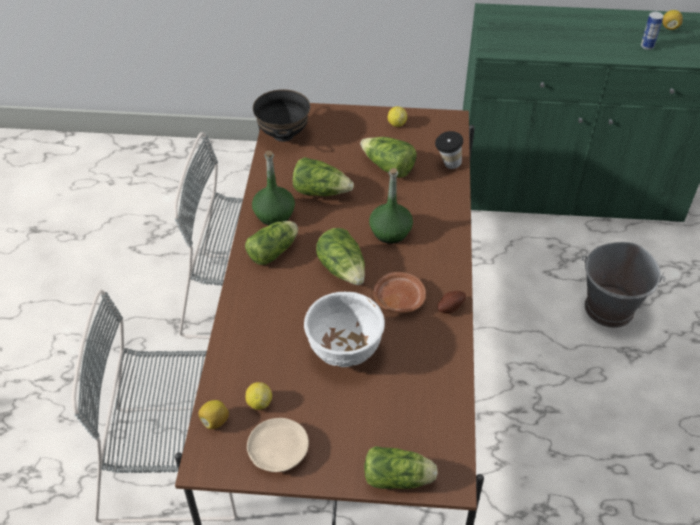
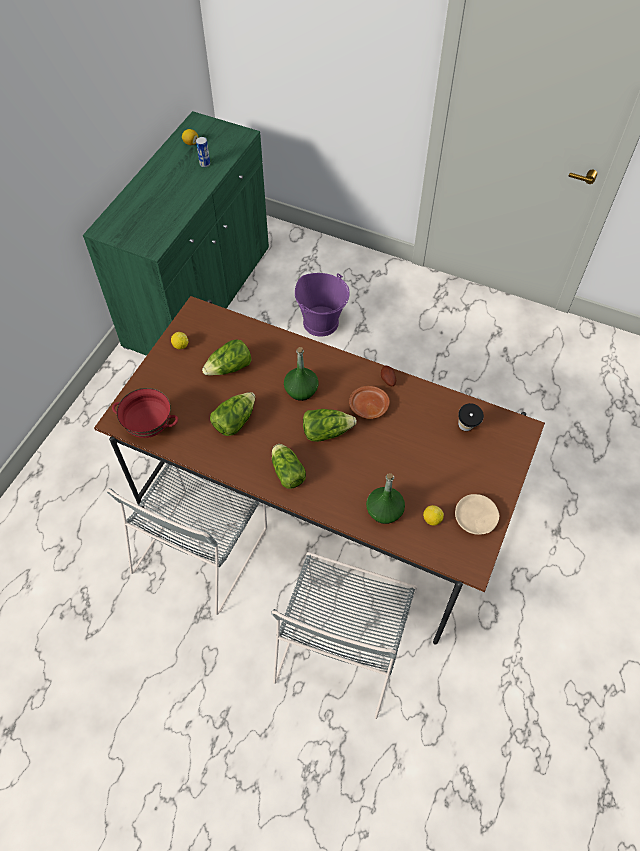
camera: 70 degrees left, 10 degrees up
lemon [198,400,229,429] -> none
green bottle [252,151,295,225] -> green bottle moved to [366,473,405,524]
black bowl [253,89,310,142] -> red bowl [112,388,178,438]
white bowl [304,292,385,367] -> none
lettuce [364,446,438,489] -> none
cup [435,131,463,169] -> cup moved to [458,403,484,431]
grey bucket [582,242,666,328] -> purple bucket [295,273,350,337]

